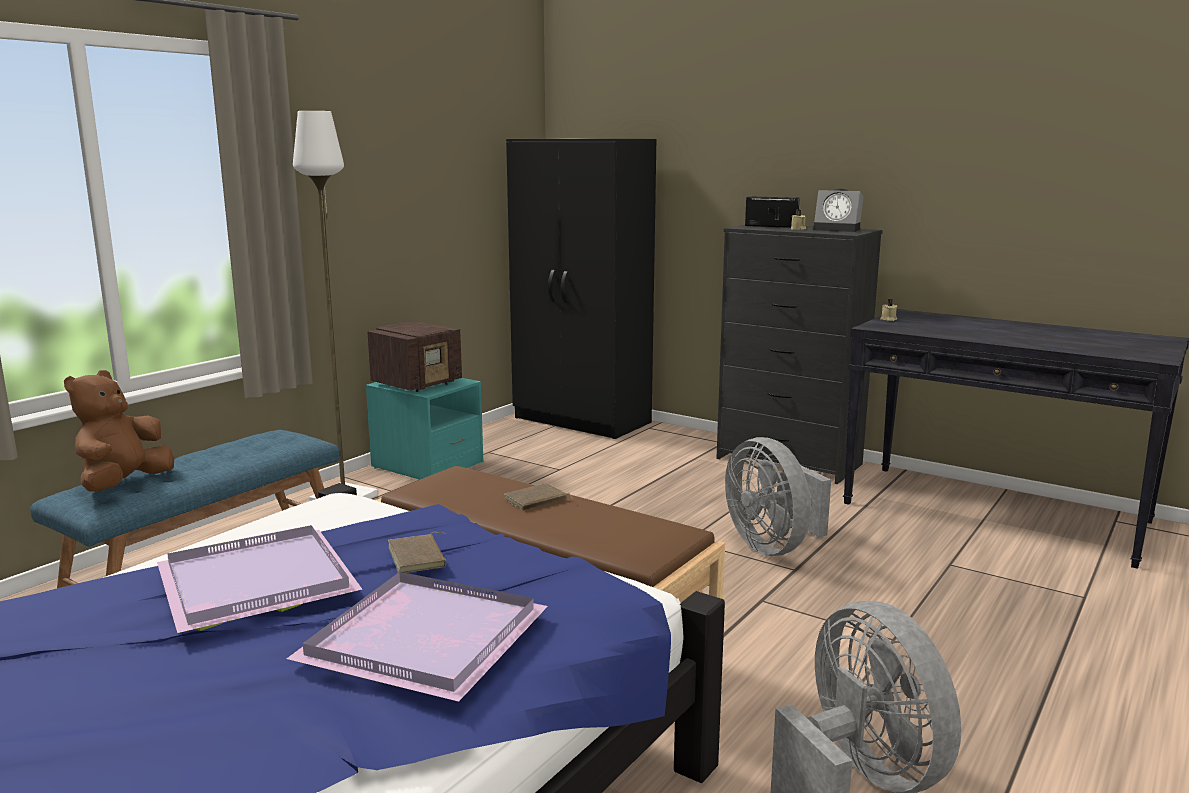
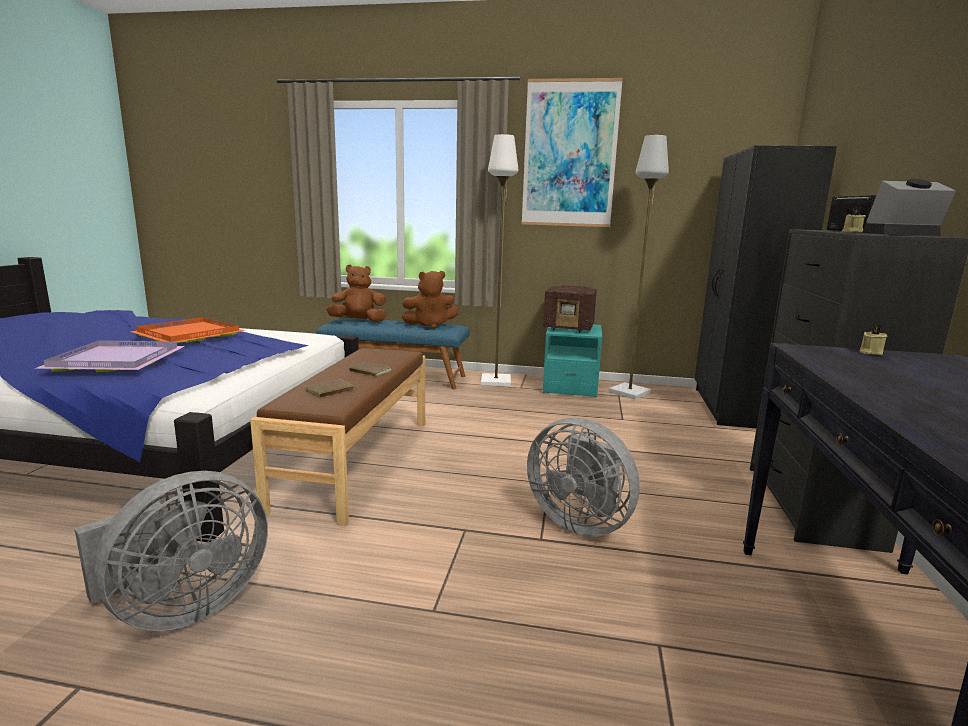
camera: 65 degrees right, 0 degrees up
purple tray [157,525,363,633] -> orange tray [130,317,246,343]
brown book [388,532,447,573] -> brown book moved to [305,379,358,398]
grey fan [725,437,831,556] -> grey fan turned 90 degrees counterclockwise [527,418,640,537]
alarm clock [813,189,864,232] -> alarm clock turned 90 degrees clockwise [862,179,956,236]
none -> brown plush toy [402,271,459,329]
none -> picture [521,78,623,227]
none -> grey floor lamp [609,135,669,399]

